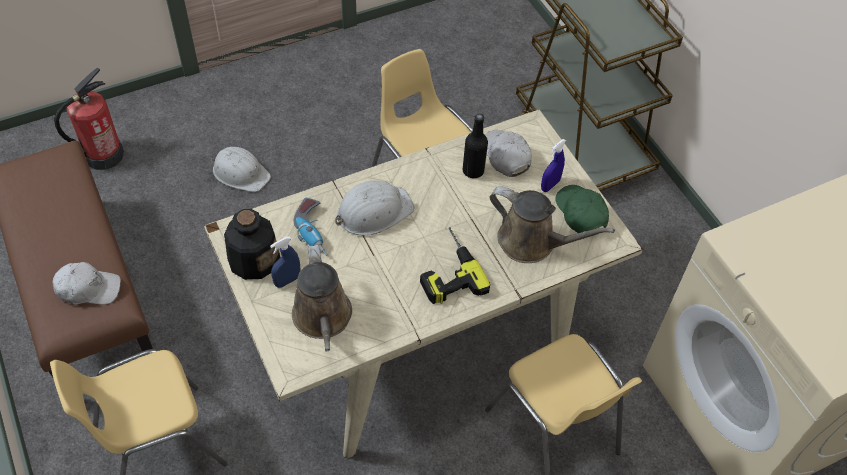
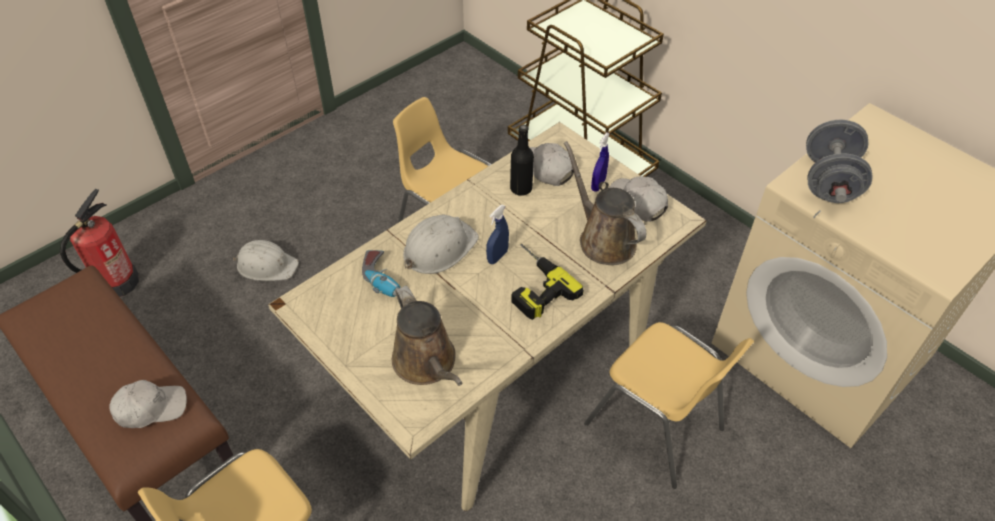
camera: 15 degrees left, 5 degrees down
bottle [224,209,281,280] -> none
blue spray bottle [270,236,301,288] -> blue spray bottle moved to [486,204,509,264]
brown watering can [490,187,615,263] -> brown watering can turned 135 degrees counterclockwise [564,141,646,265]
green cap [555,185,609,236] -> white cap [609,176,668,222]
none -> grey dumbbell [806,120,873,203]

